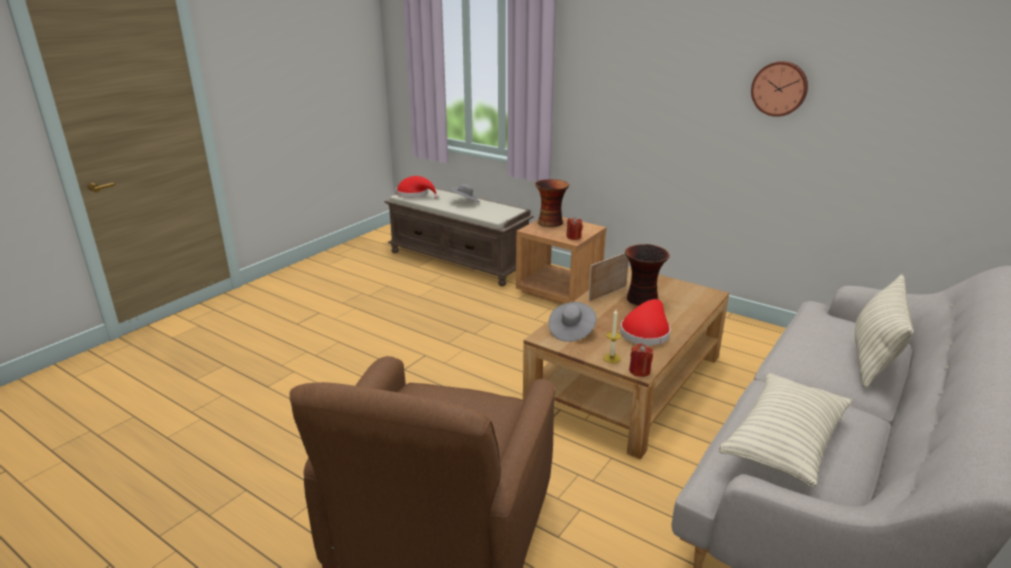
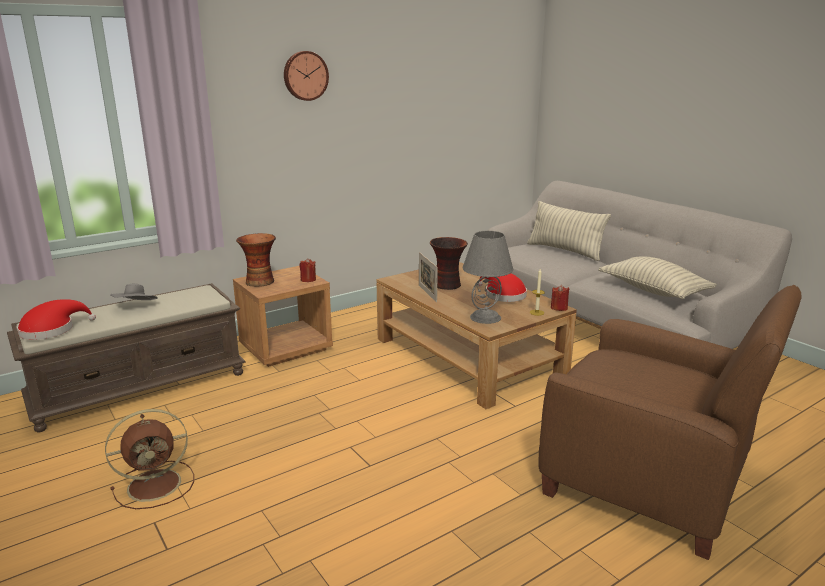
camera: 70 degrees left, 5 degrees down
grey hat [549,302,597,342] -> grey table lamp [462,231,513,324]
wall clock [751,61,808,117] -> wall clock moved to [284,51,329,101]
none -> brown fan [105,409,194,509]

